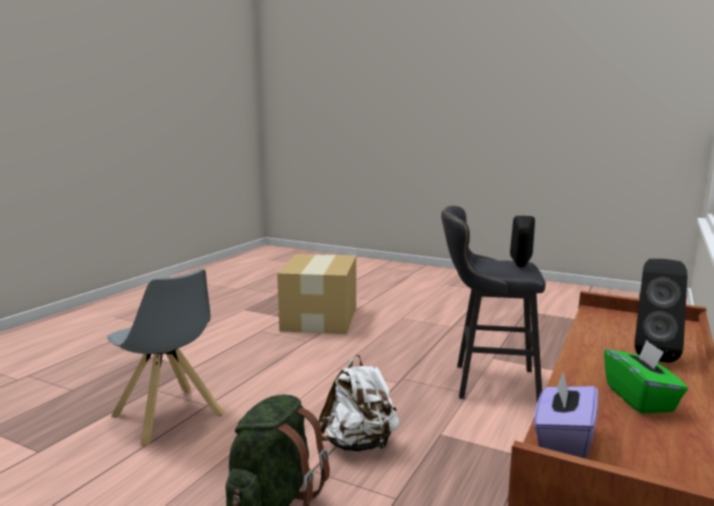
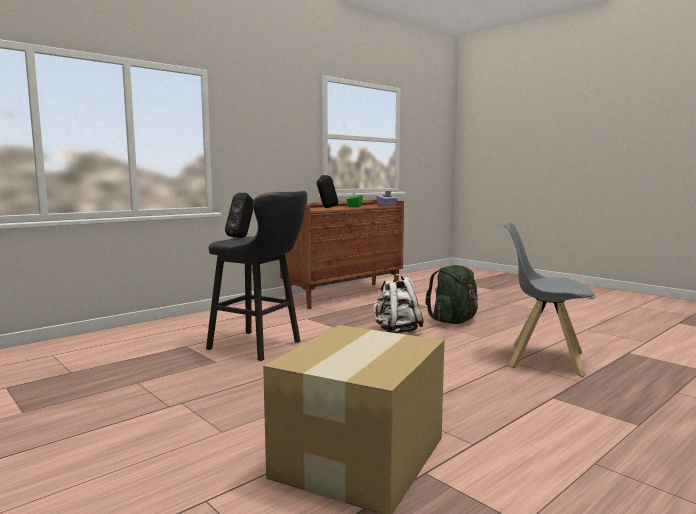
camera: 160 degrees left, 5 degrees down
grey chair [107,269,224,446] -> grey chair turned 45 degrees counterclockwise [503,222,596,377]

